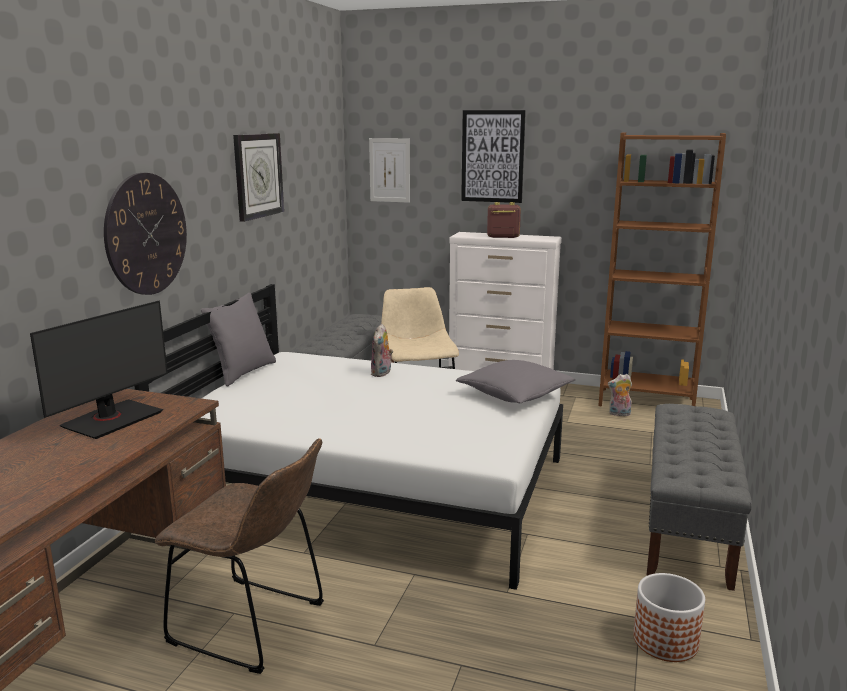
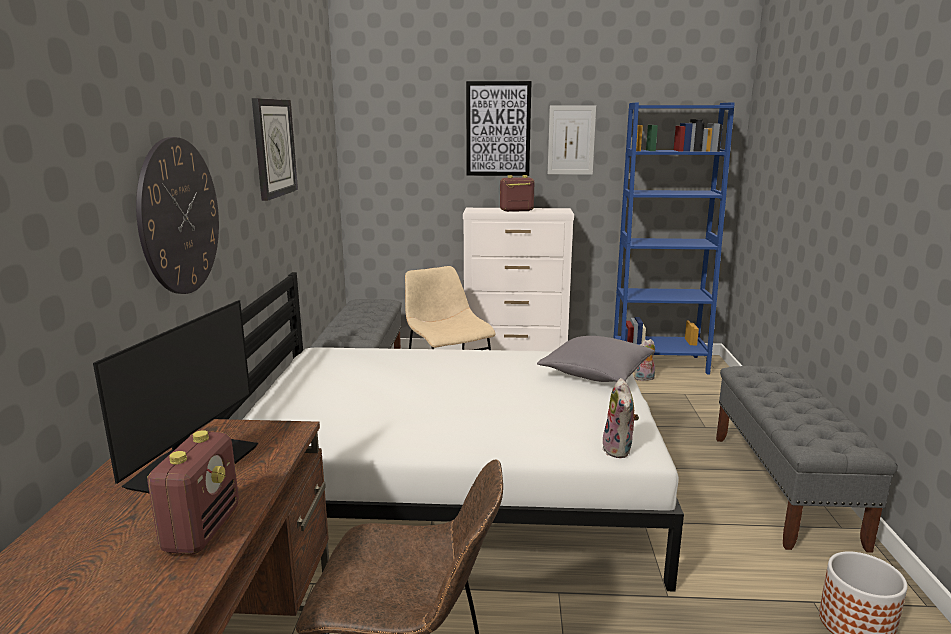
camera: 15 degrees left, 0 degrees up
grey pillow [201,293,276,387] -> none
picture [369,138,410,203] -> picture moved to [548,105,596,175]
plush toy [371,324,393,377] -> plush toy moved to [603,378,639,458]
brown bookcase [598,132,726,407] -> blue bookcase [613,103,735,375]
none -> radio [147,430,239,554]

